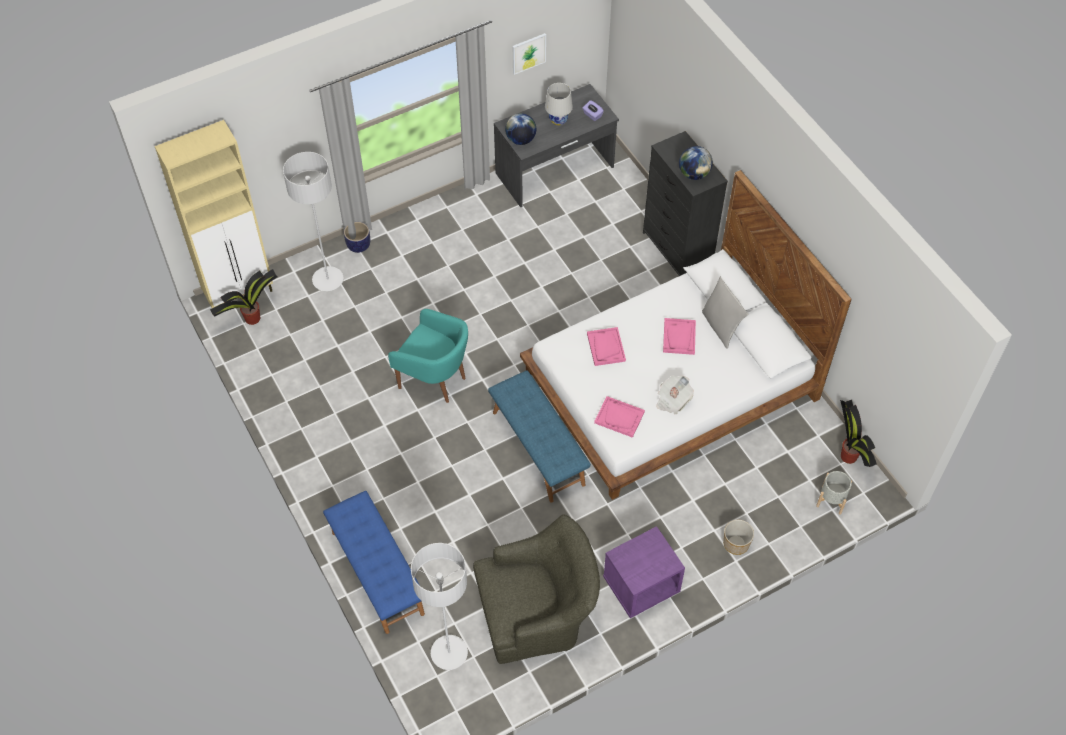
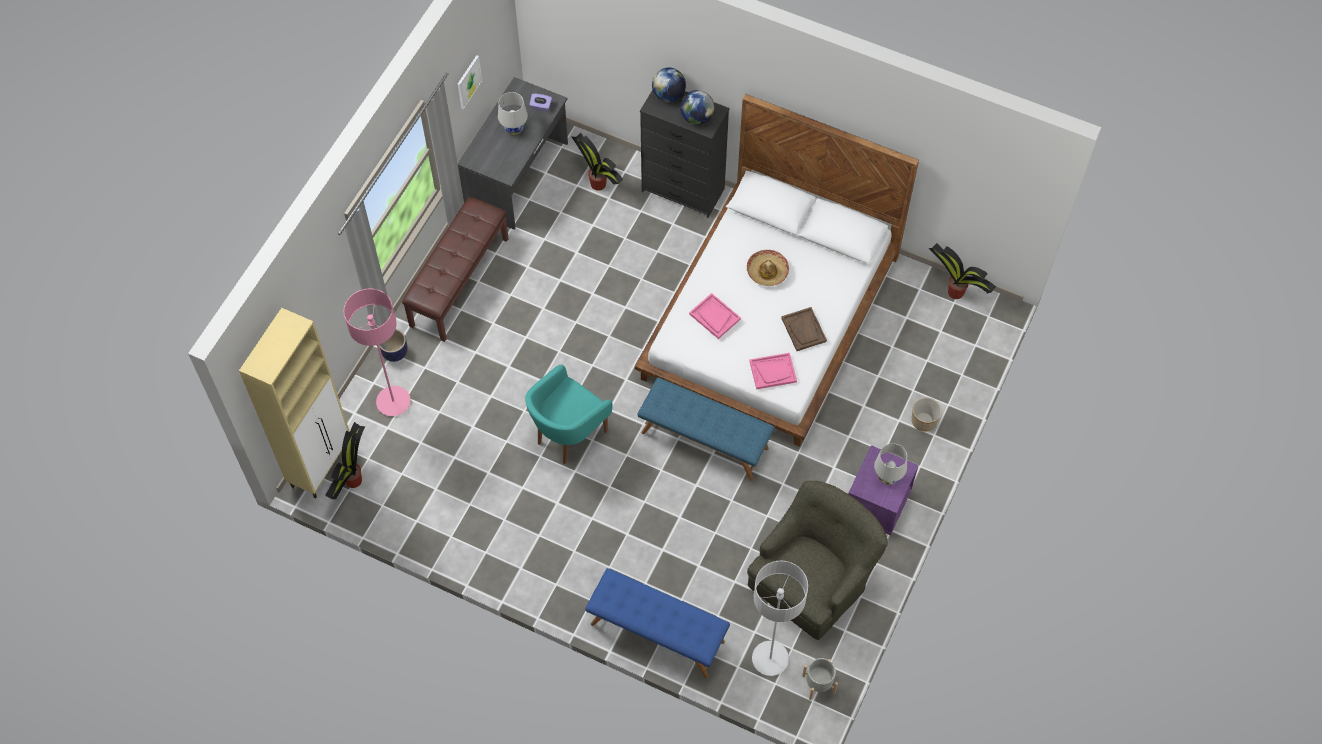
camera: 35 degrees left, 5 degrees up
grey floor lamp [283,152,344,291] -> pink floor lamp [343,289,411,416]
turquoise armchair [388,309,468,403] -> turquoise armchair turned 135 degrees clockwise [525,365,613,464]
globe [505,113,536,145] -> globe moved to [652,68,686,102]
newspaper [656,375,694,414] -> brown tray [781,307,827,351]
pink tray [663,318,696,355] -> hat [747,250,789,286]
grey pillow [702,276,748,349] -> none
grey planter [816,471,852,515] -> grey planter moved to [802,658,838,700]
none -> brown bench [402,197,509,342]
none -> potted plant [572,133,623,191]
none -> white table lamp [874,443,907,485]

